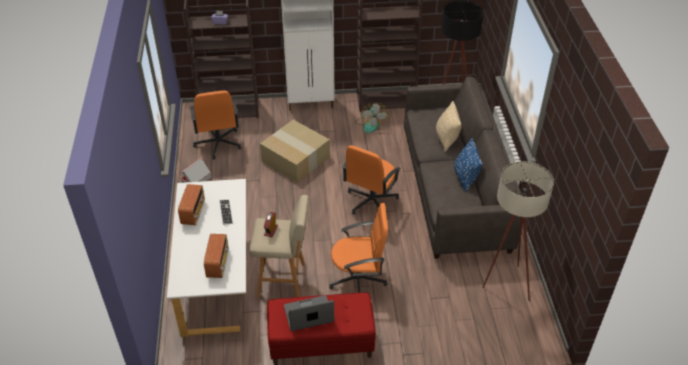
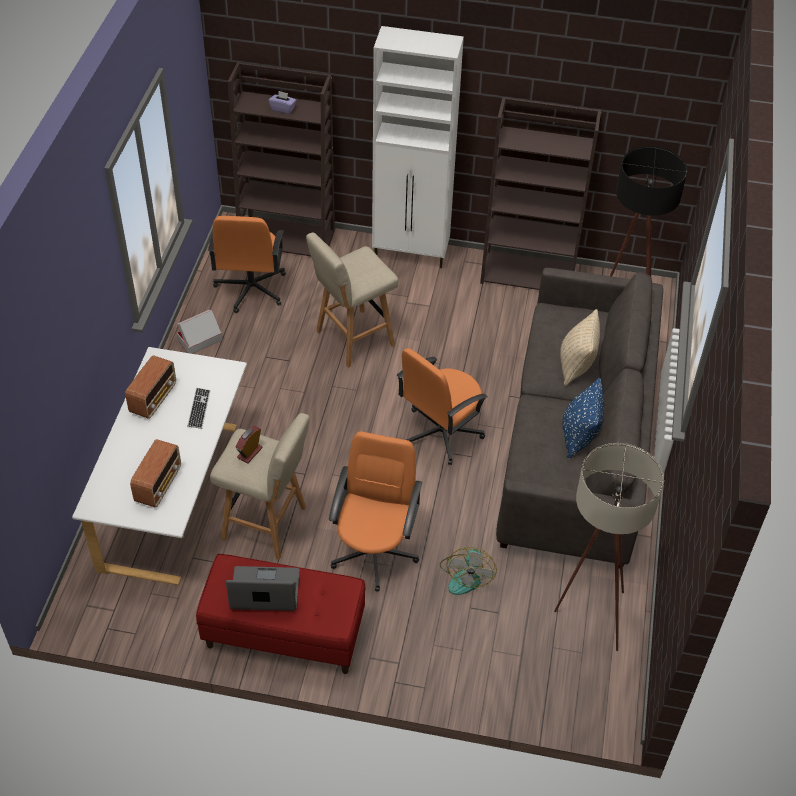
camera: 15 degrees right, 5 degrees up
cardboard box [260,120,330,183] -> beige stool [306,232,398,368]
orange office chair [329,203,388,293] -> orange office chair turned 90 degrees counterclockwise [329,431,422,592]
fan [355,102,388,133] -> fan moved to [440,547,497,595]

